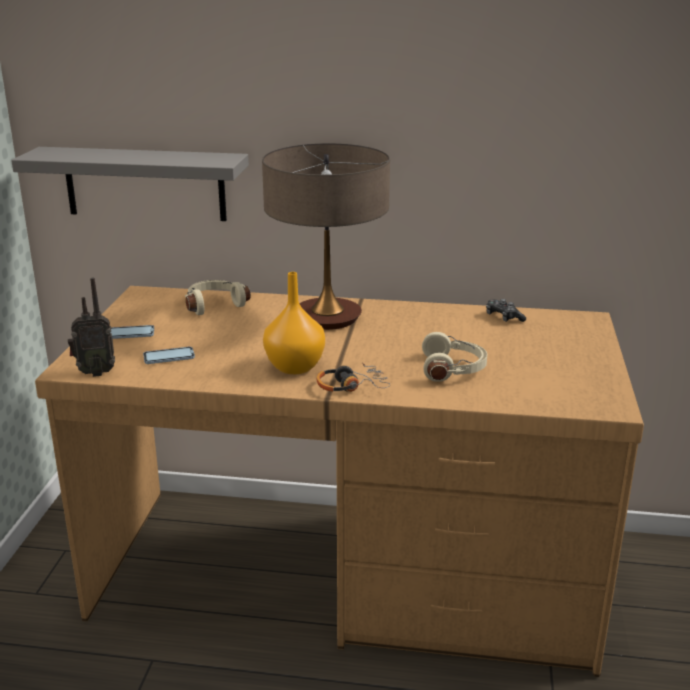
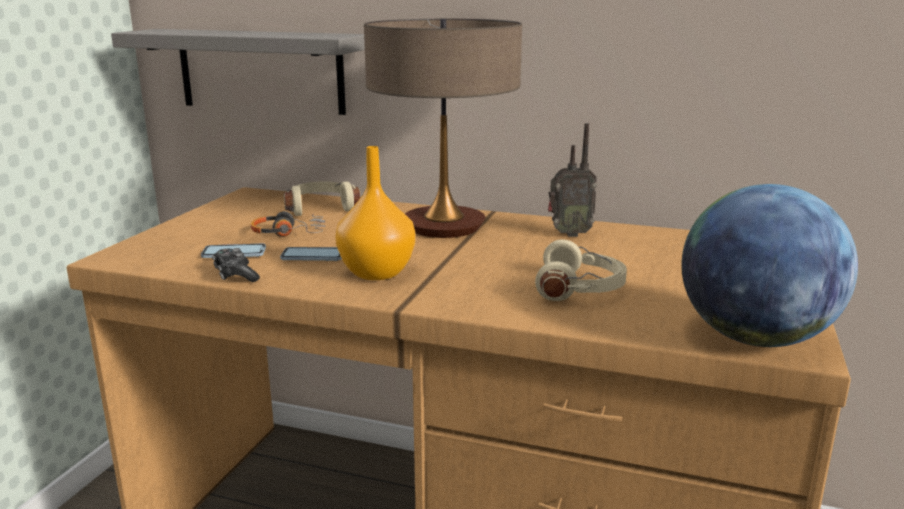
camera: 10 degrees right, 5 degrees down
radio [68,278,115,377] -> radio moved to [548,123,597,237]
phone [111,325,154,339] -> phone moved to [280,247,342,261]
headphones [317,363,390,392] -> headphones moved to [251,211,326,237]
game controller [486,299,526,322] -> game controller moved to [212,248,260,282]
none -> globe [681,184,858,347]

